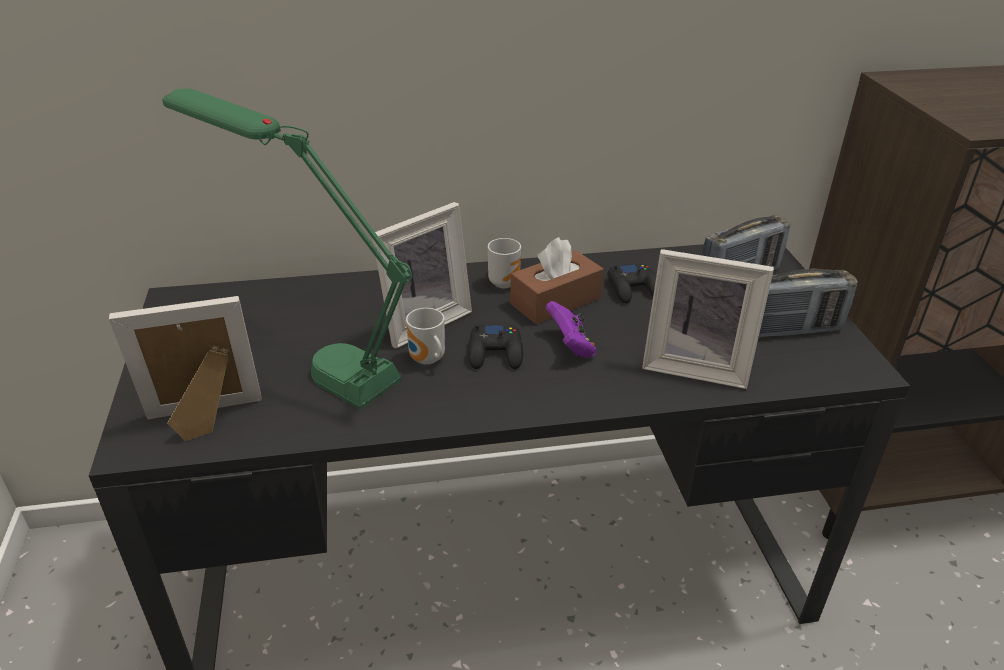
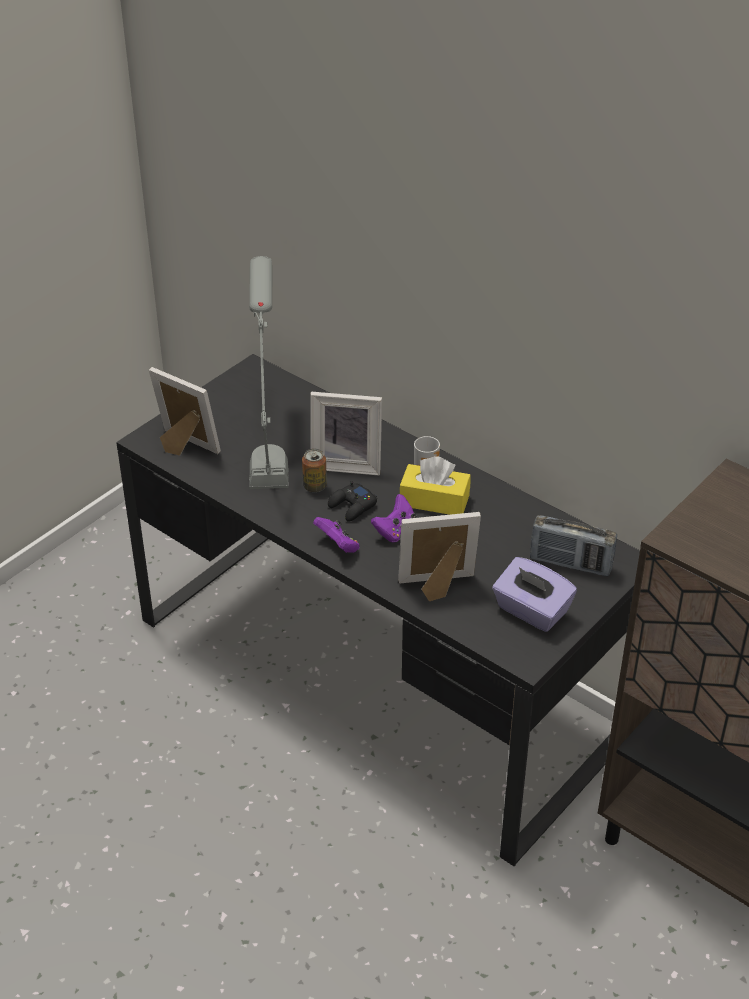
camera: 50 degrees right, 5 degrees up
green table lamp [162,88,412,410] -> grey table lamp [249,256,289,489]
mug [406,308,445,365] -> can [302,449,327,492]
brown tissue box [510,237,603,324] -> yellow tissue box [400,456,471,515]
black game controller [608,263,657,303] -> none
picture frame [642,249,774,389] -> picture frame turned 105 degrees clockwise [398,512,481,601]
radio [758,269,858,338] -> purple tissue box [492,557,577,632]
none -> purple game controller [313,517,360,553]

